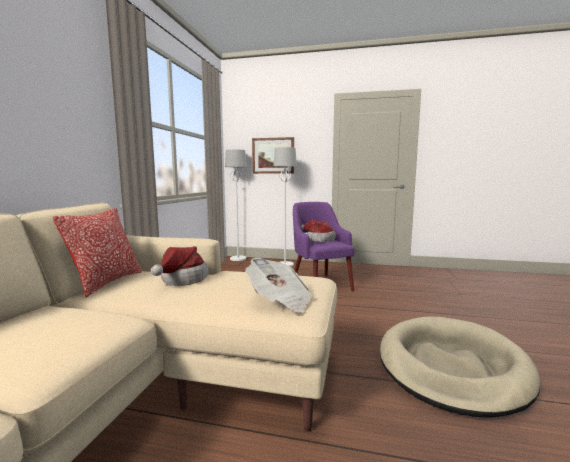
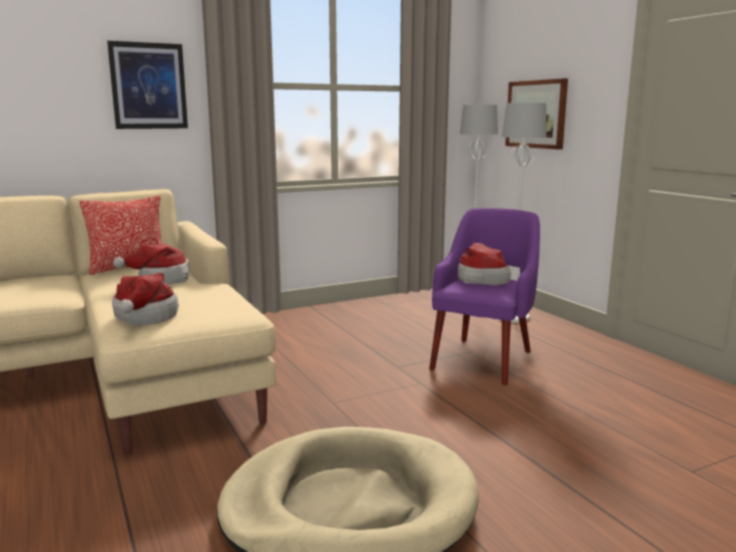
camera: 50 degrees right, 5 degrees up
newspaper [245,258,313,313] -> hat [112,273,179,325]
none -> picture [107,41,188,129]

